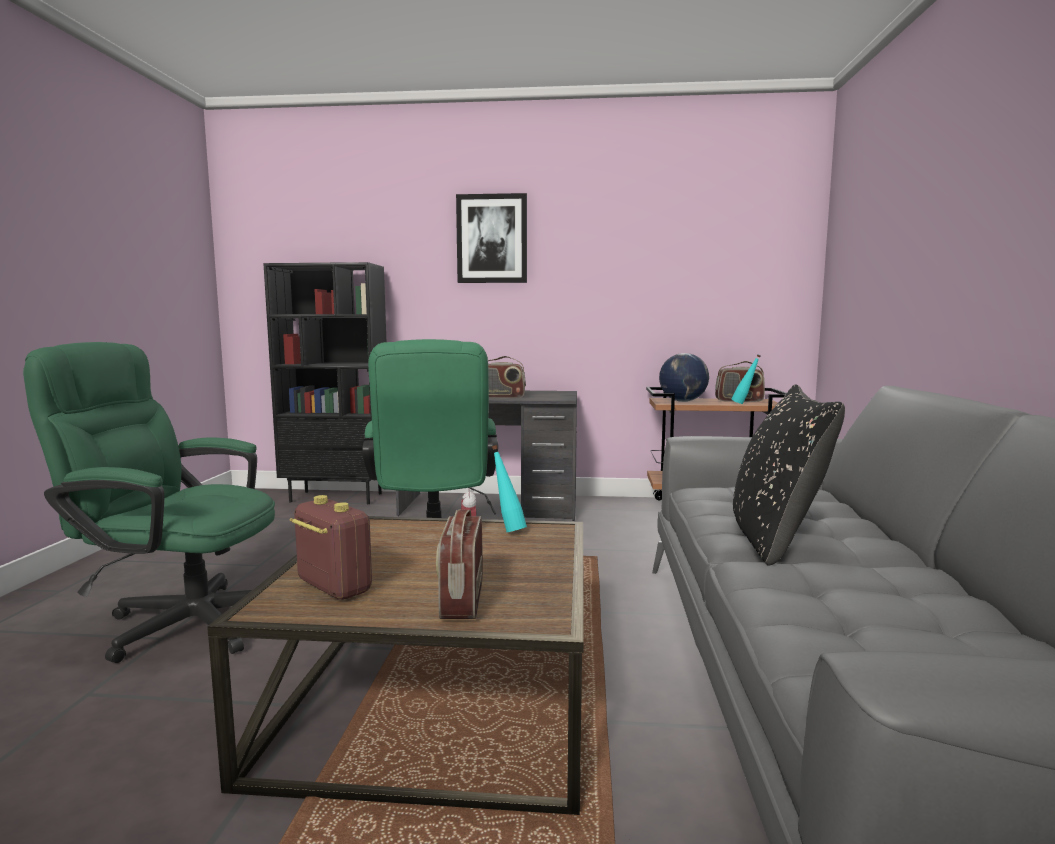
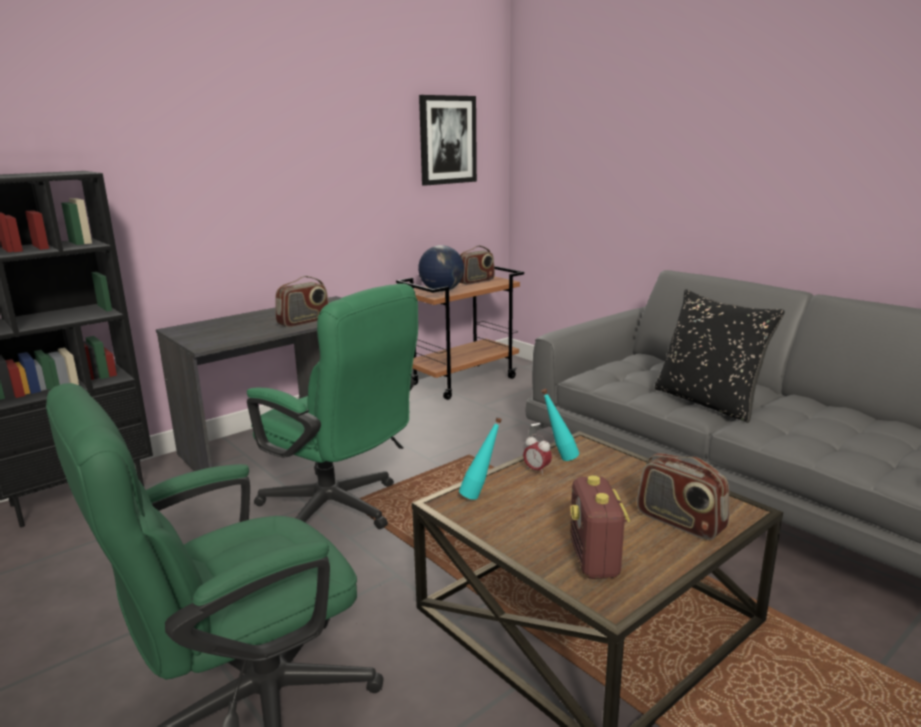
camera: 45 degrees left, 10 degrees up
radio [290,495,372,600] -> radio turned 90 degrees counterclockwise [570,475,630,579]
picture [456,193,527,283] -> picture moved to [419,95,477,186]
turquoise bottle [732,354,761,404] -> turquoise bottle moved to [459,417,502,500]

